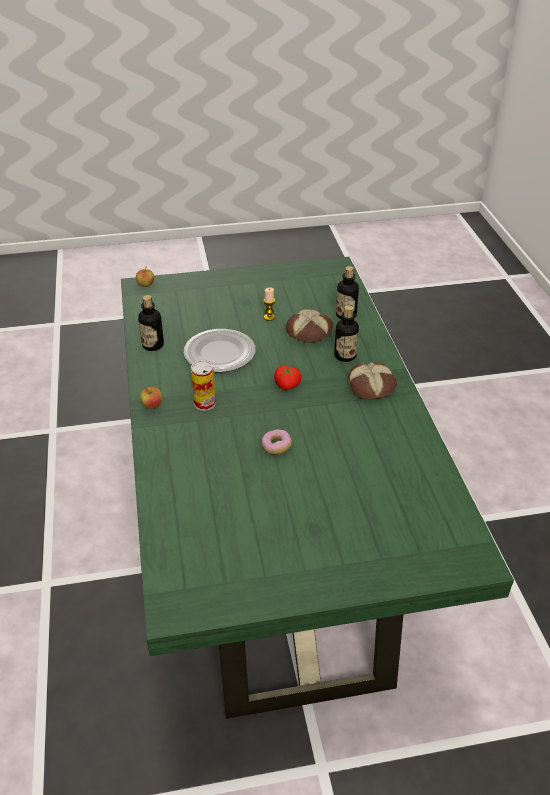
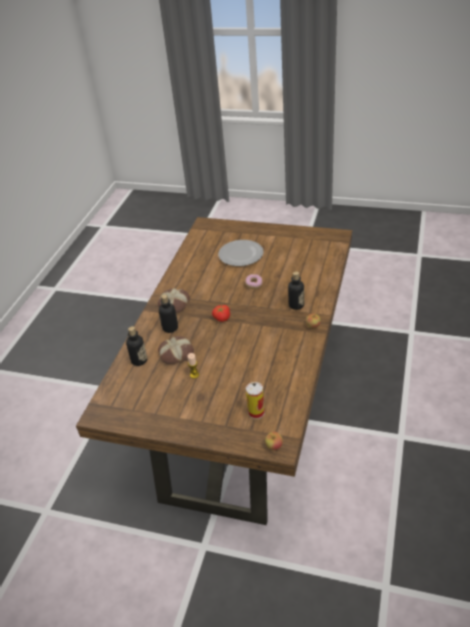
camera: 150 degrees left, 0 degrees up
green dining table [121,257,514,719] -> brown dining table [76,217,352,525]
bottle [138,295,164,351] -> bottle moved to [288,271,304,310]
plate [184,329,256,372] -> plate moved to [218,240,264,266]
can [191,360,216,411] -> can moved to [246,382,265,419]

